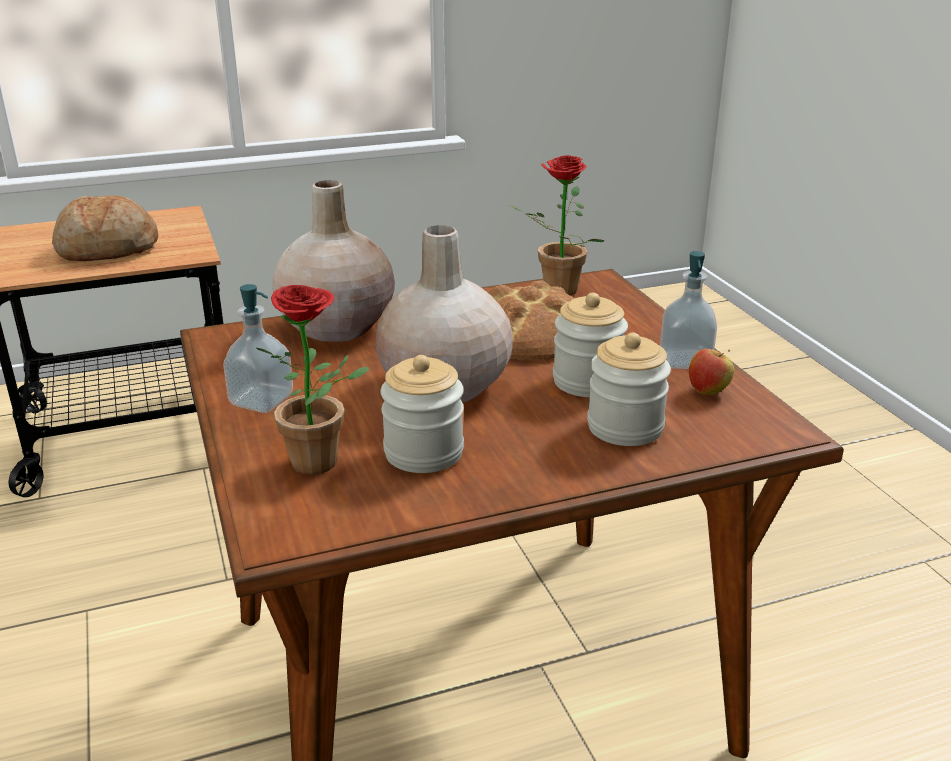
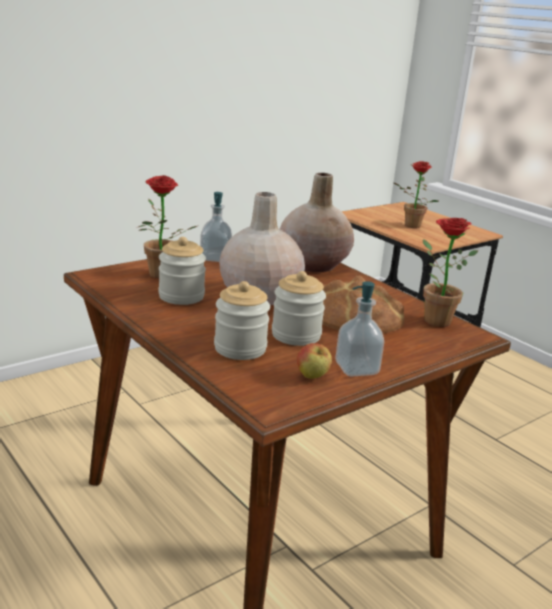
camera: 70 degrees right, 5 degrees down
bread [52,195,158,261] -> potted plant [394,161,439,228]

